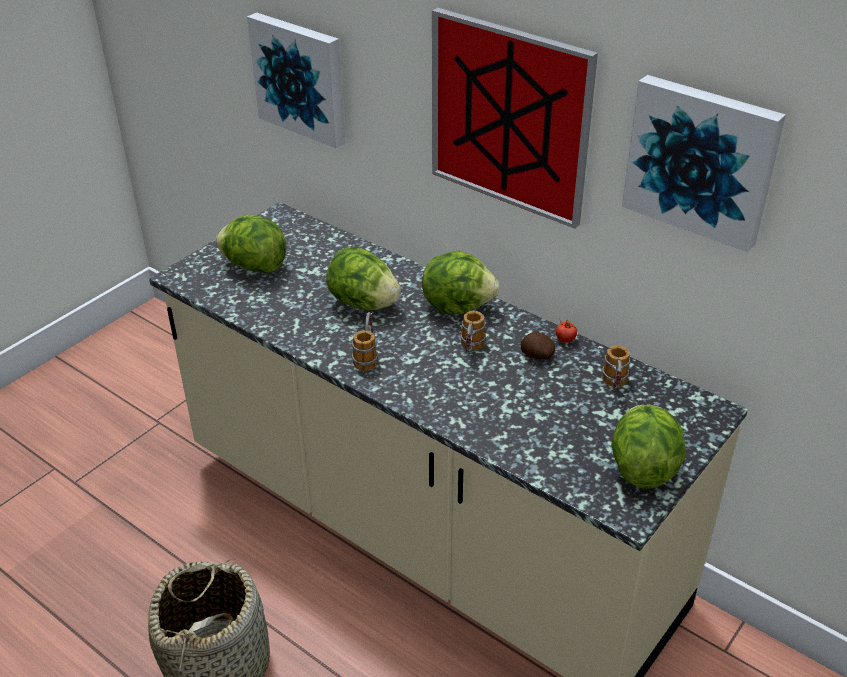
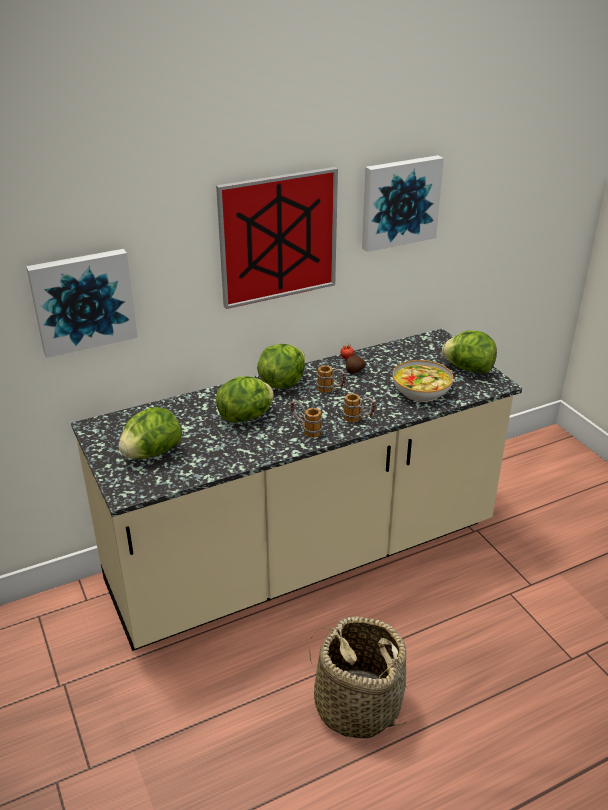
camera: 65 degrees left, 5 degrees down
mug [602,346,630,390] -> mug moved to [343,393,376,422]
none -> bowl [393,360,453,402]

